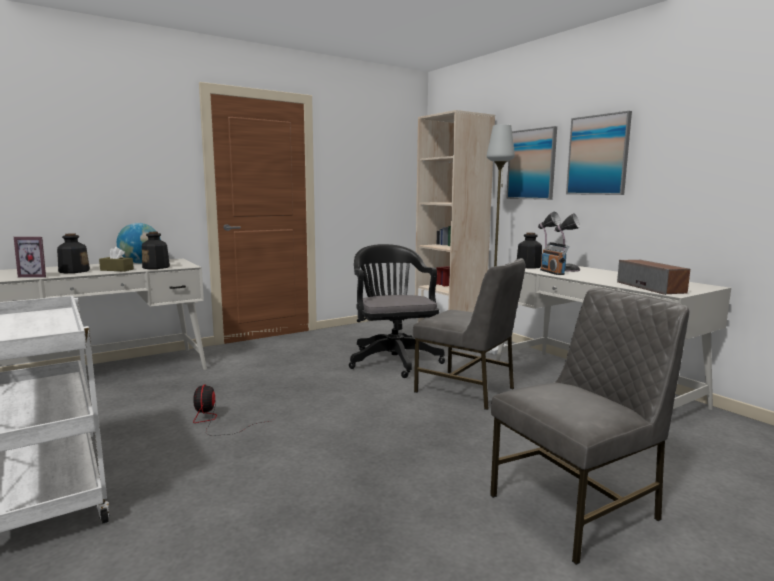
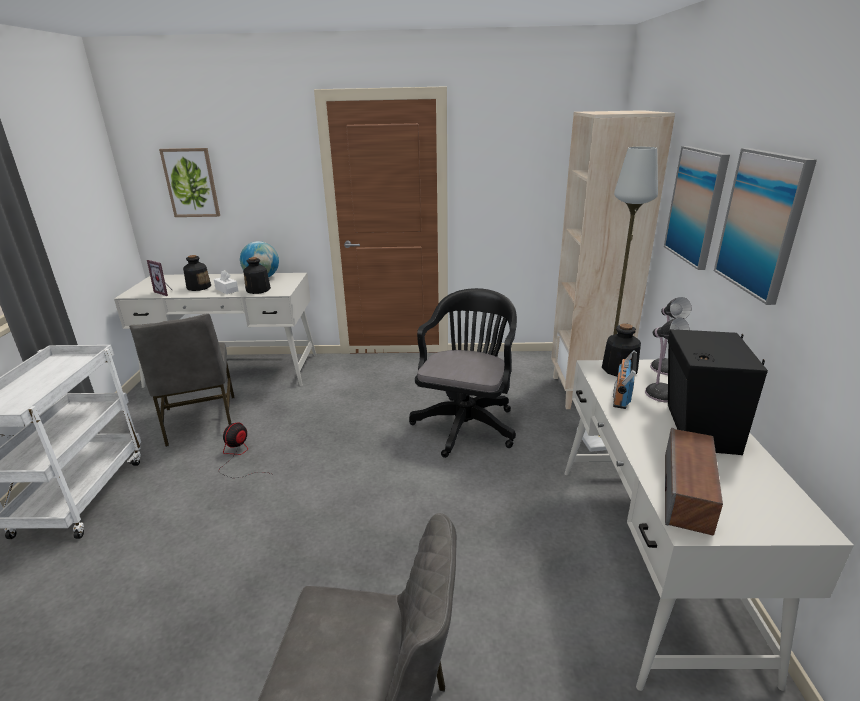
camera: 35 degrees right, 15 degrees up
brown tissue box [99,247,134,272] -> white tissue box [214,270,238,294]
grey chair [413,258,525,410] -> grey chair moved to [129,314,235,447]
none -> picture [159,148,220,217]
none -> black speaker [668,329,768,455]

